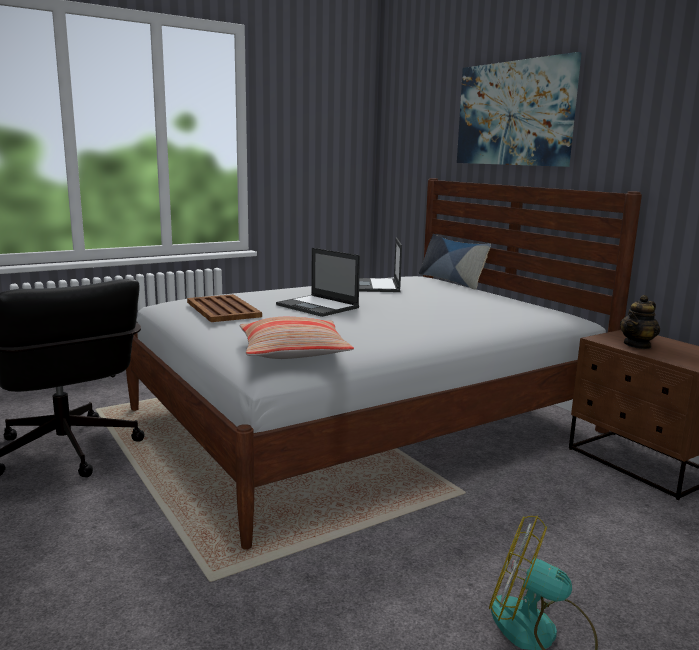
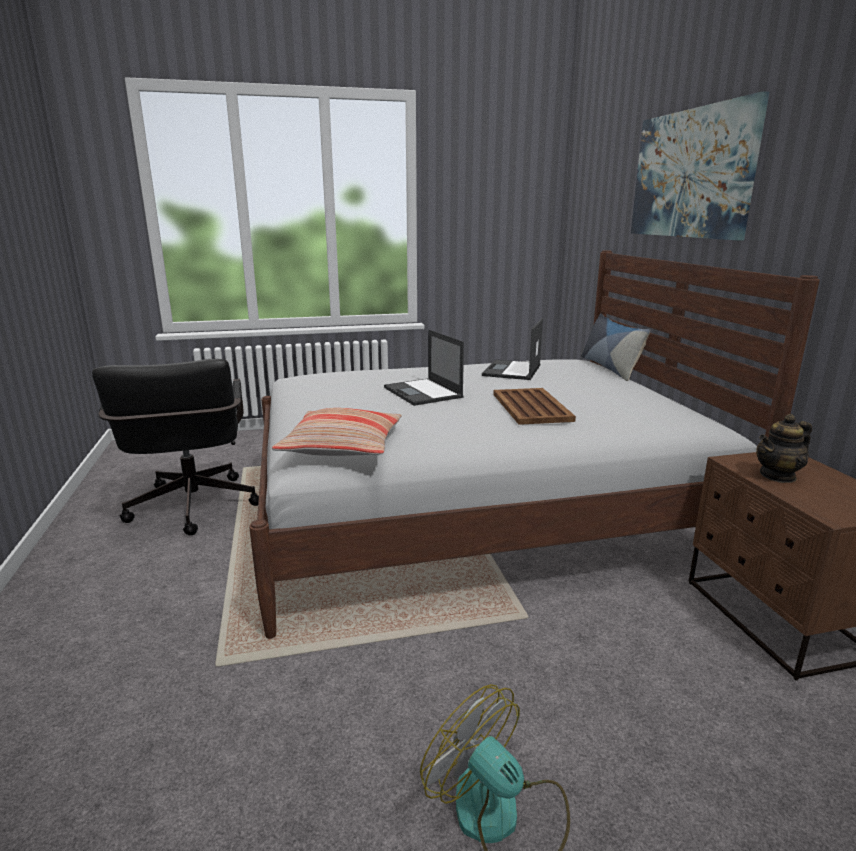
camera: 20 degrees right, 5 degrees up
brown tray [187,294,262,322] -> brown tray moved to [493,388,576,425]

